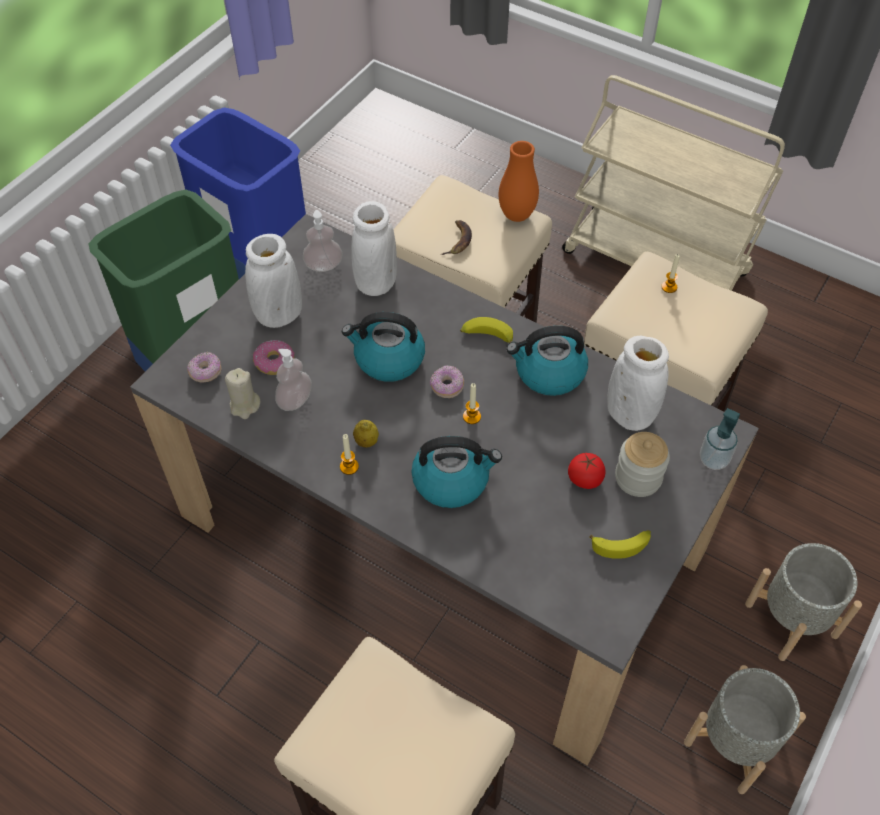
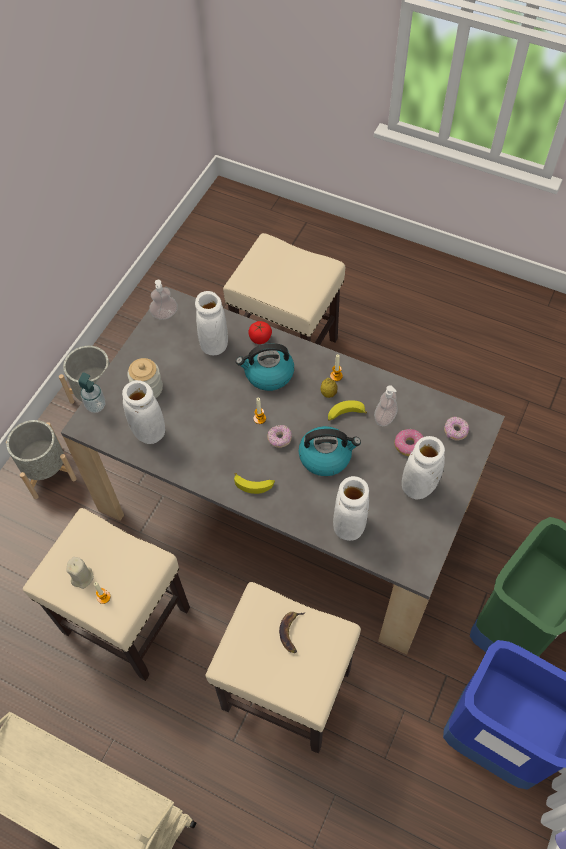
camera: 175 degrees right, 5 degrees up
beige candle [225,368,260,419] -> beige candle moved to [67,557,94,589]
soap dispenser [303,210,343,272] -> soap dispenser moved to [149,280,178,319]
orange vase [499,141,539,222] -> none
kettle [506,326,588,396] -> none
tomato [568,453,606,489] -> tomato moved to [248,321,272,344]
banana [589,530,651,559] -> banana moved to [328,400,367,421]
none -> white vase [195,291,228,355]

